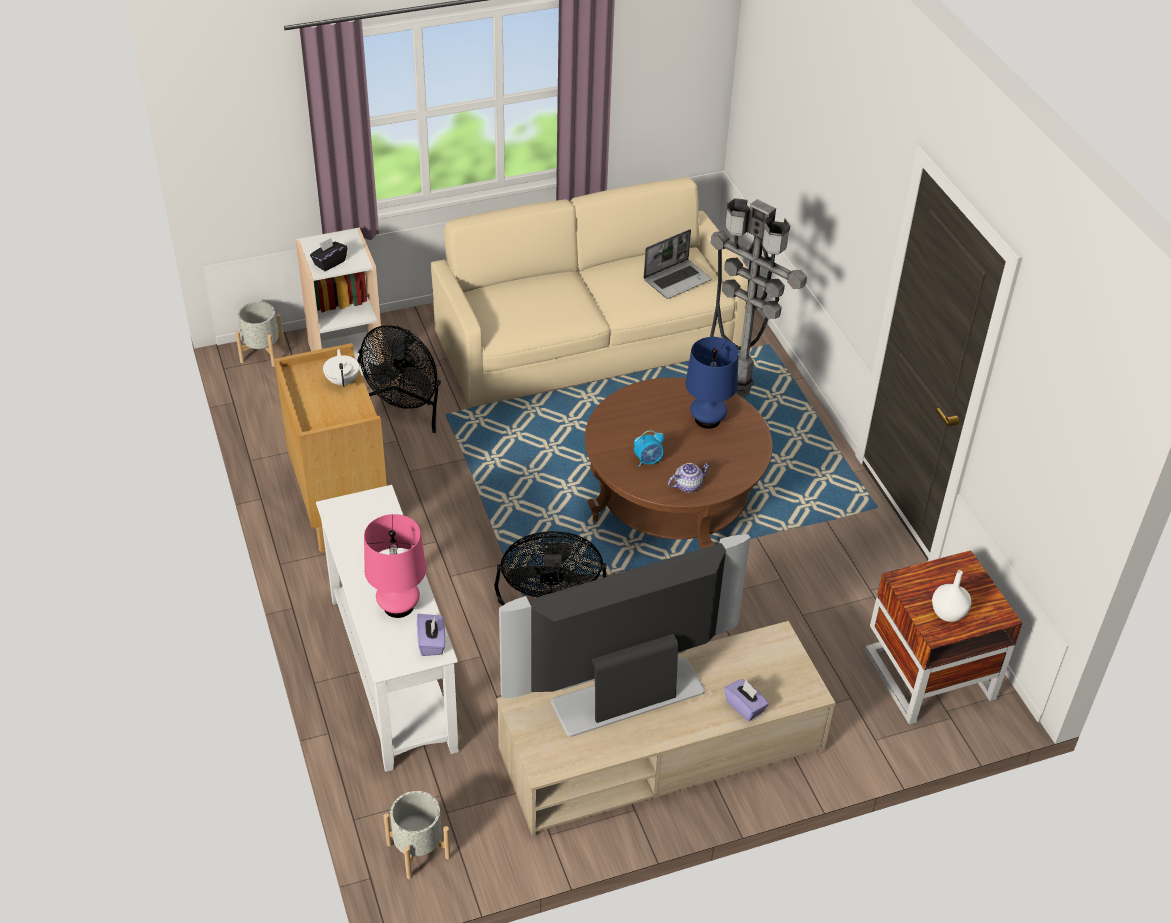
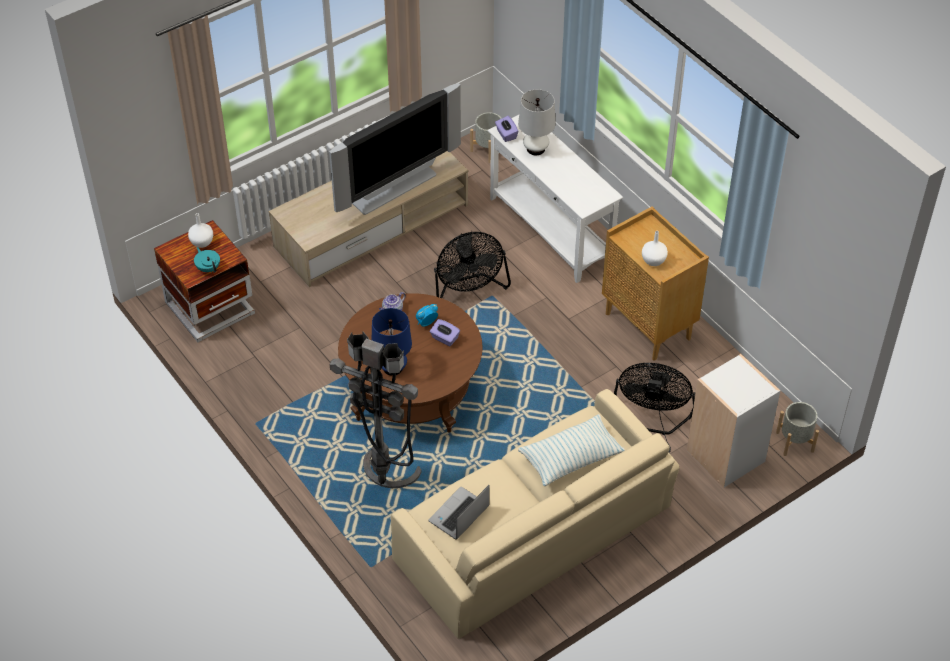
camera: 165 degrees right, 5 degrees up
black tissue box [310,238,347,271] -> none
white teapot [323,349,359,387] -> white vase [642,231,668,266]
pink table lamp [364,514,426,618] -> white table lamp [518,89,555,155]
purple tissue box [724,679,769,721] -> purple tissue box moved to [430,319,460,346]
none -> turquoise teapot [194,247,220,273]
none -> pillow [518,414,625,487]

